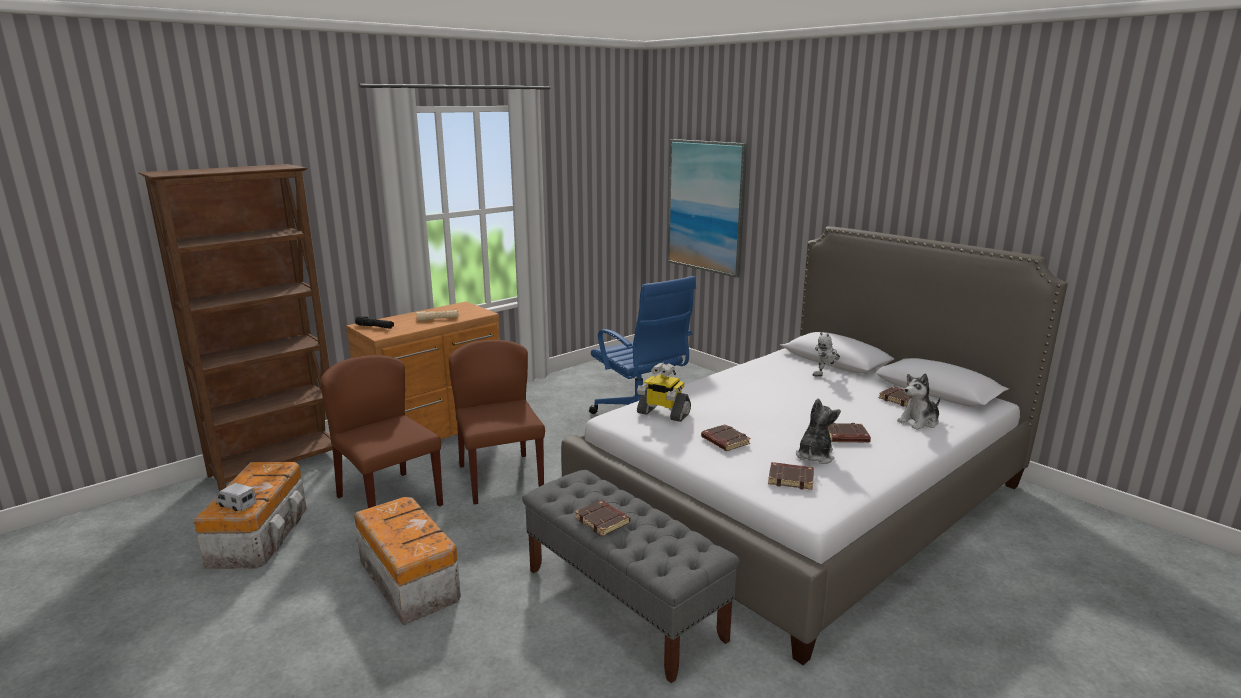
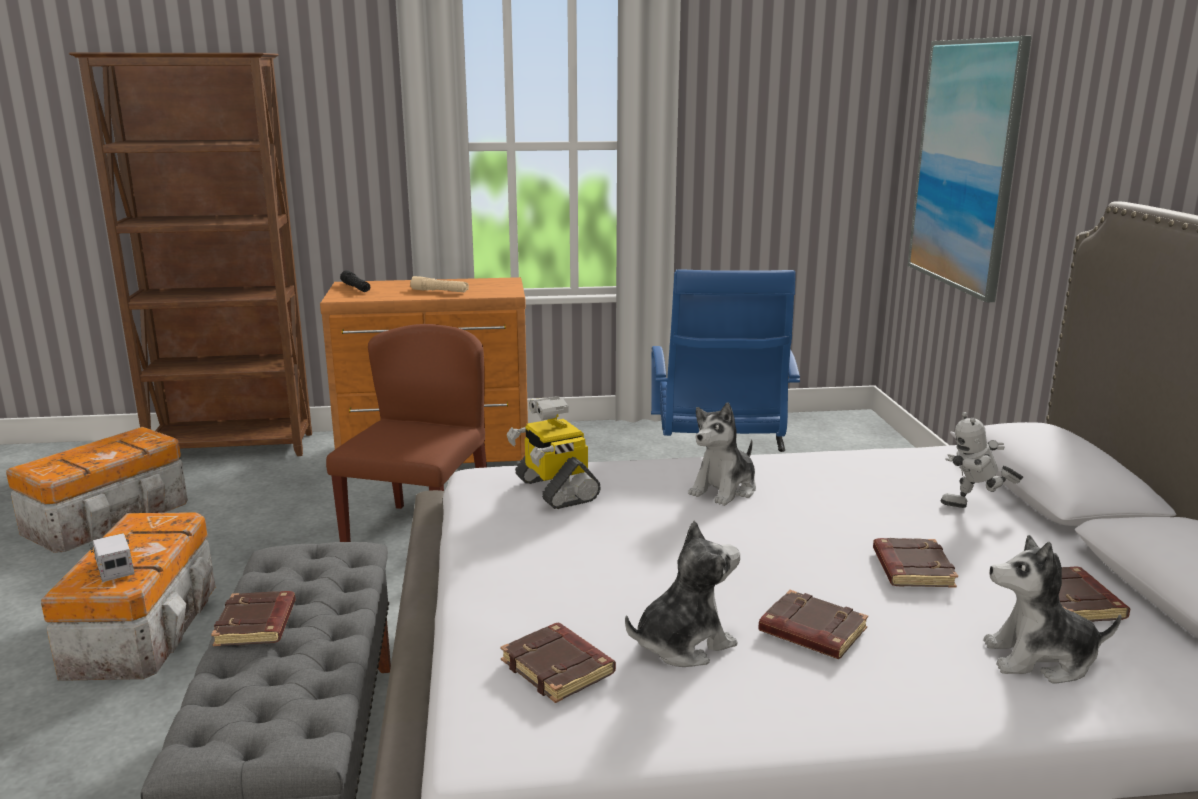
camera: 35 degrees right, 0 degrees up
toy truck [215,483,257,512] -> toy truck moved to [90,533,135,582]
brown chair [321,355,443,508] -> none
brown book [701,424,751,451] -> brown book moved to [873,538,958,588]
none -> plush toy [688,403,756,506]

